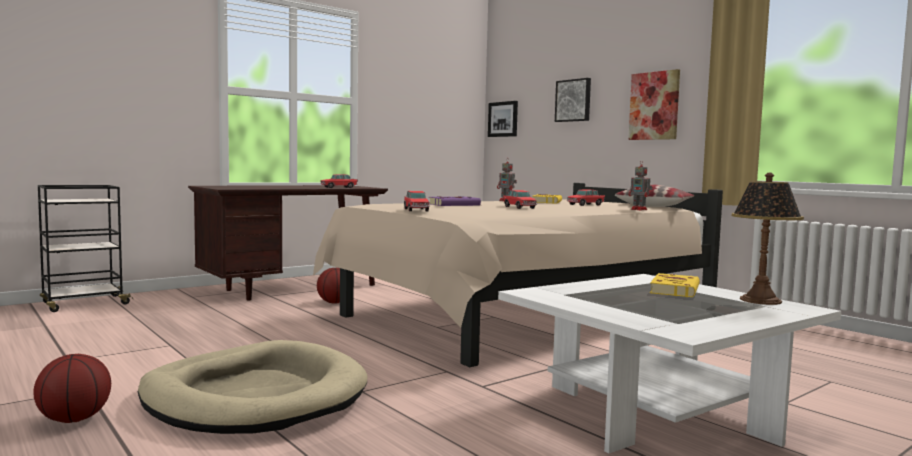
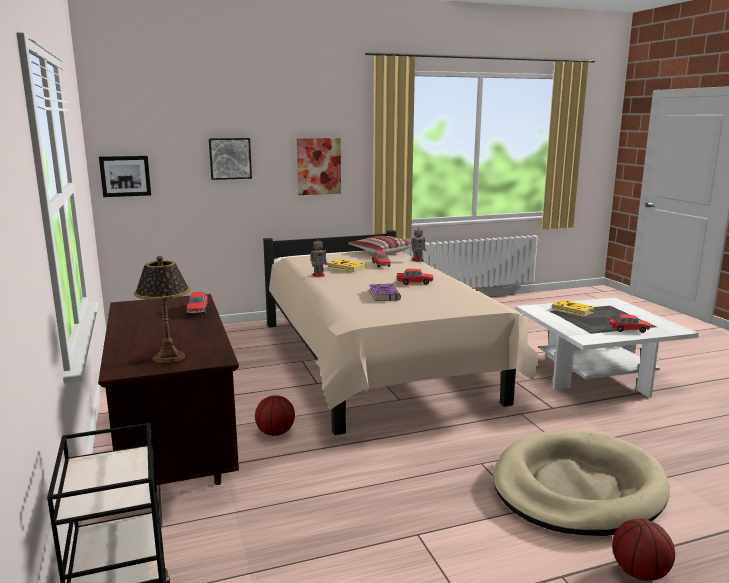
camera: 70 degrees left, 10 degrees up
toy car [404,191,429,211] -> toy car moved to [609,314,651,333]
table lamp [732,173,804,305] -> table lamp moved to [134,256,191,363]

